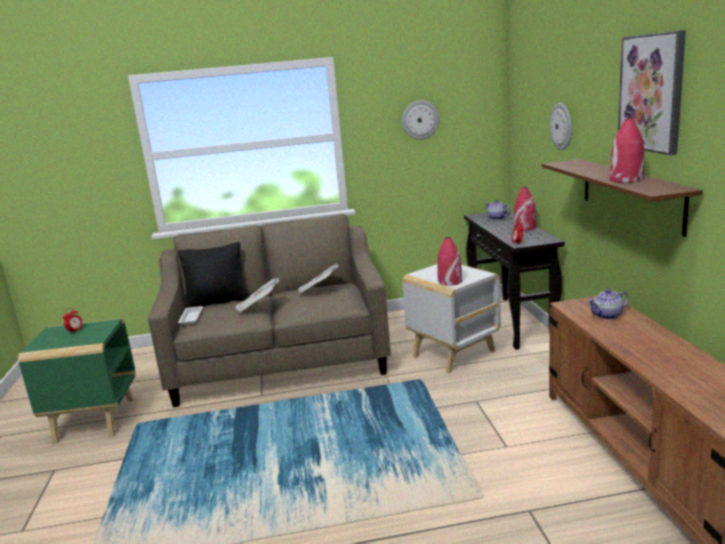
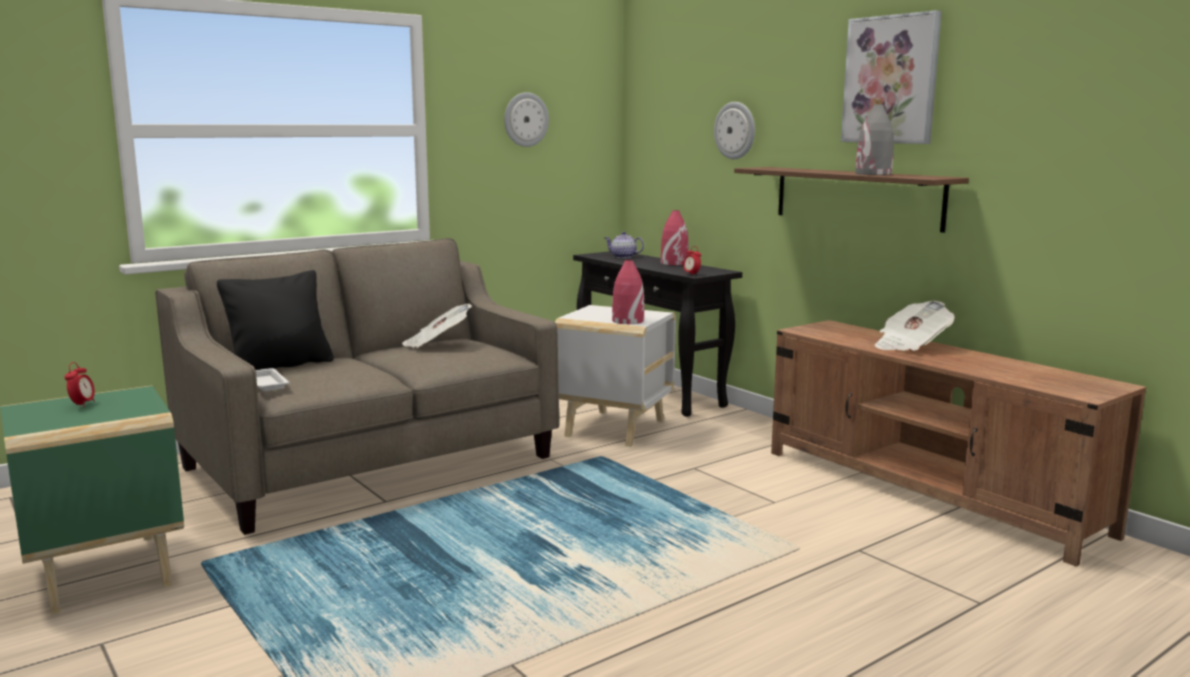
camera: 30 degrees left, 5 degrees down
newspaper [236,278,279,313] -> newspaper moved to [875,301,955,351]
teapot [588,289,629,319] -> none
red vase [610,119,644,183] -> grey vase [855,104,894,175]

